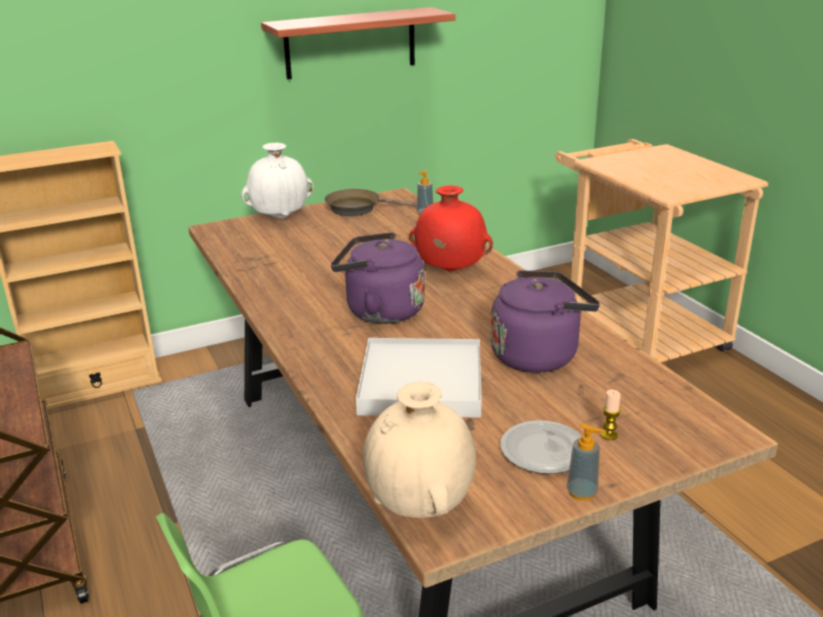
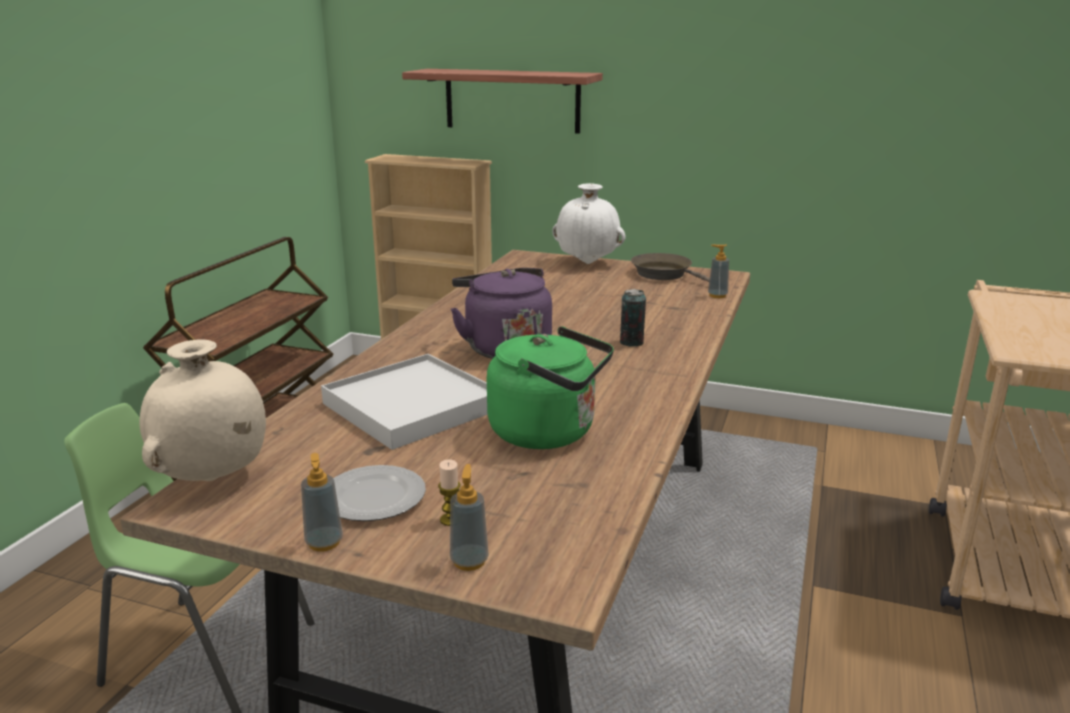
camera: 45 degrees right, 5 degrees down
shelf [261,7,456,80] -> shelf moved to [402,69,603,134]
red vase [409,186,493,272] -> can [620,289,646,347]
purple kettle [491,270,600,373] -> green kettle [487,326,614,449]
none -> soap dispenser [450,464,489,571]

